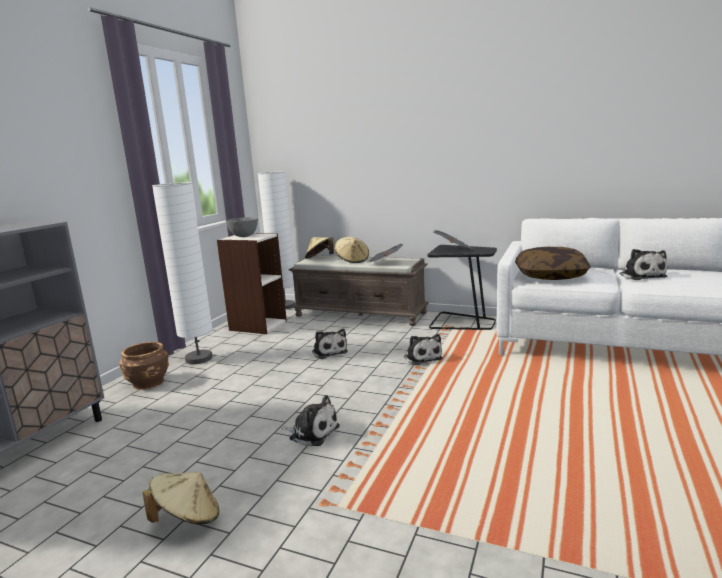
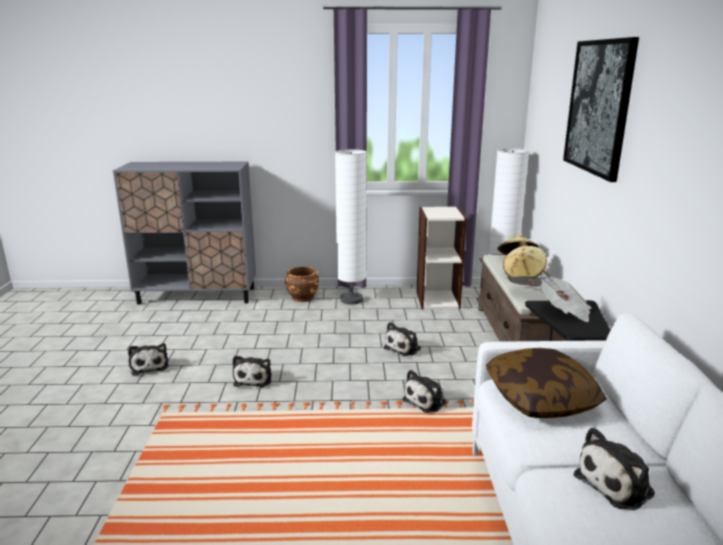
camera: 65 degrees right, 5 degrees up
beige hat [143,472,219,524] -> plush toy [128,343,169,376]
grey bowl [226,217,258,237] -> none
none -> picture [563,37,639,182]

